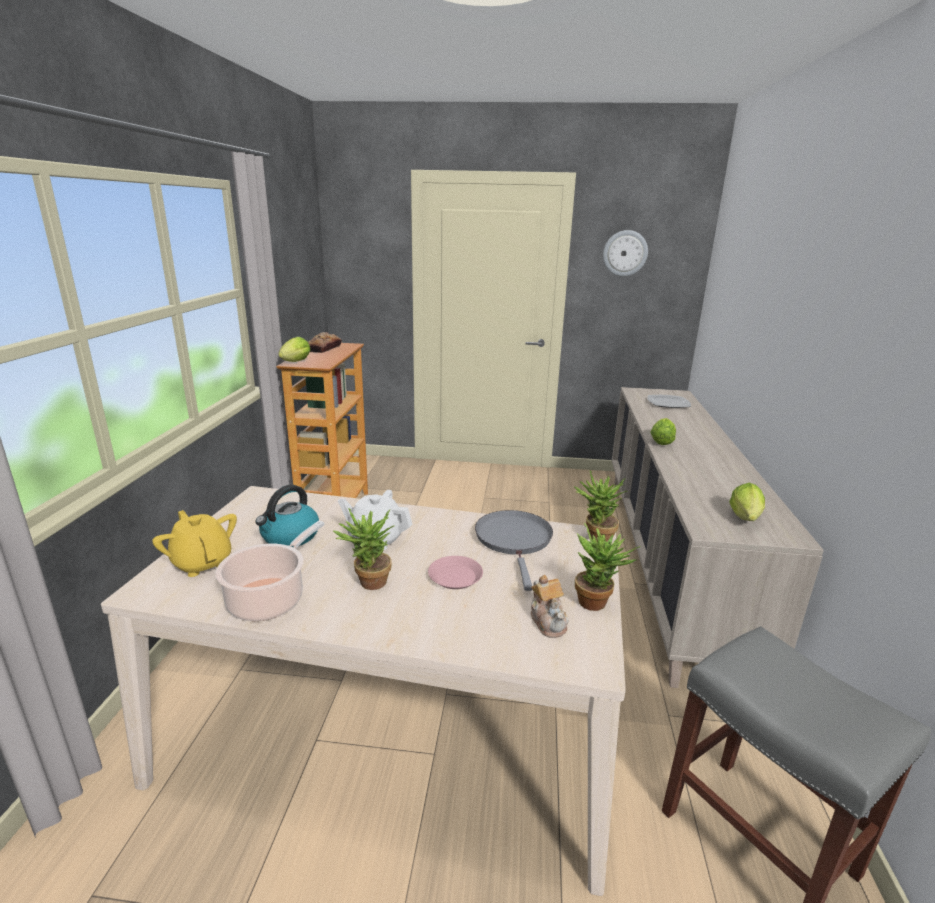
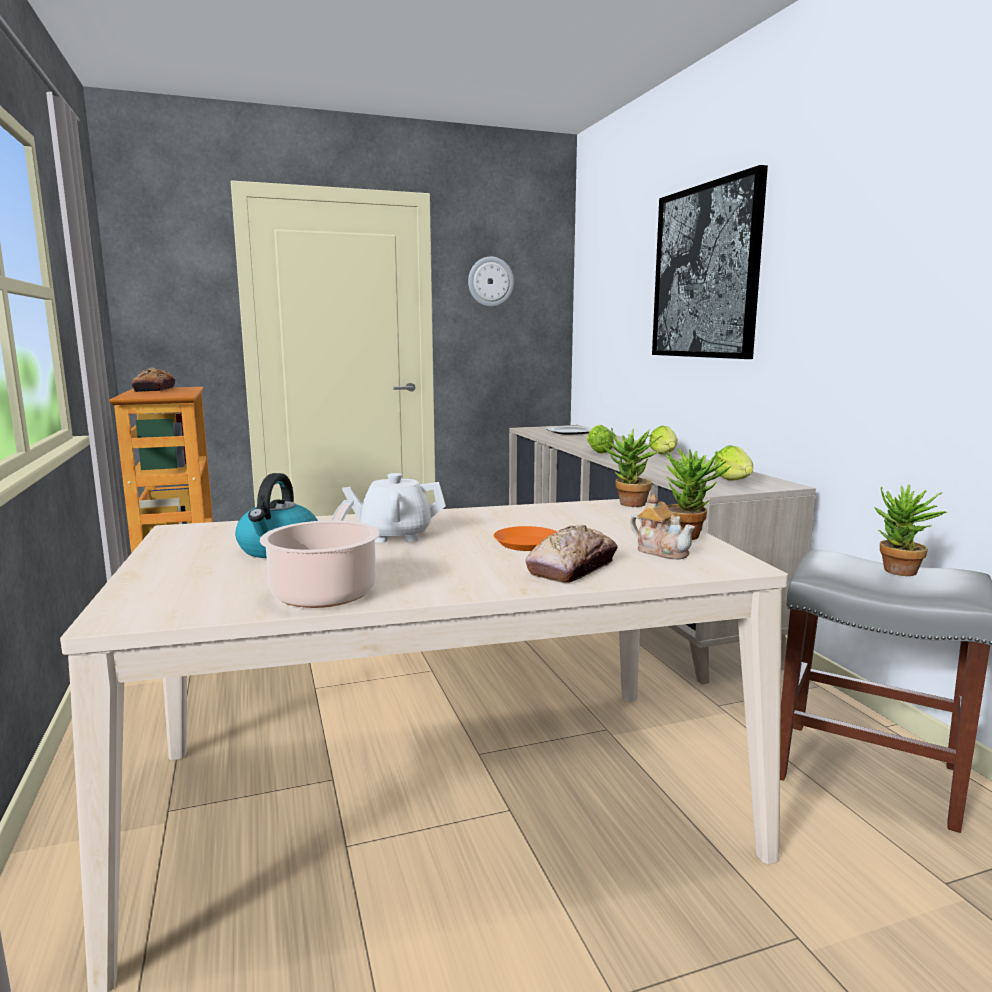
camera: 25 degrees left, 10 degrees down
yellow teapot [152,510,237,577] -> none
lettuce [278,337,311,362] -> lettuce moved to [649,426,678,454]
potted plant [333,508,394,590] -> potted plant moved to [874,484,947,576]
pink plate [428,556,483,589] -> orange plate [494,526,557,551]
grey frying pan [475,510,553,591] -> none
none -> bread [525,525,618,583]
none -> picture [652,165,768,359]

